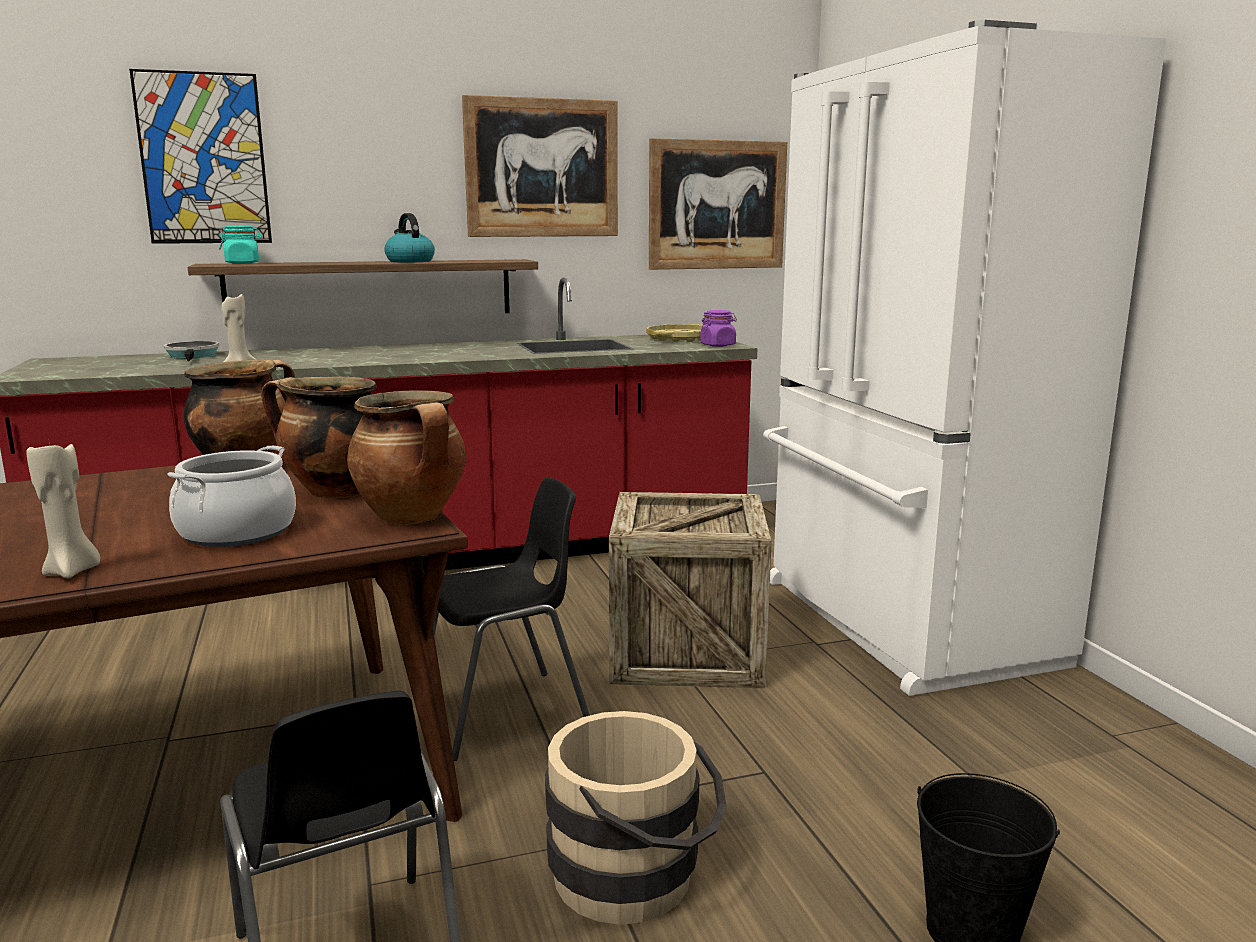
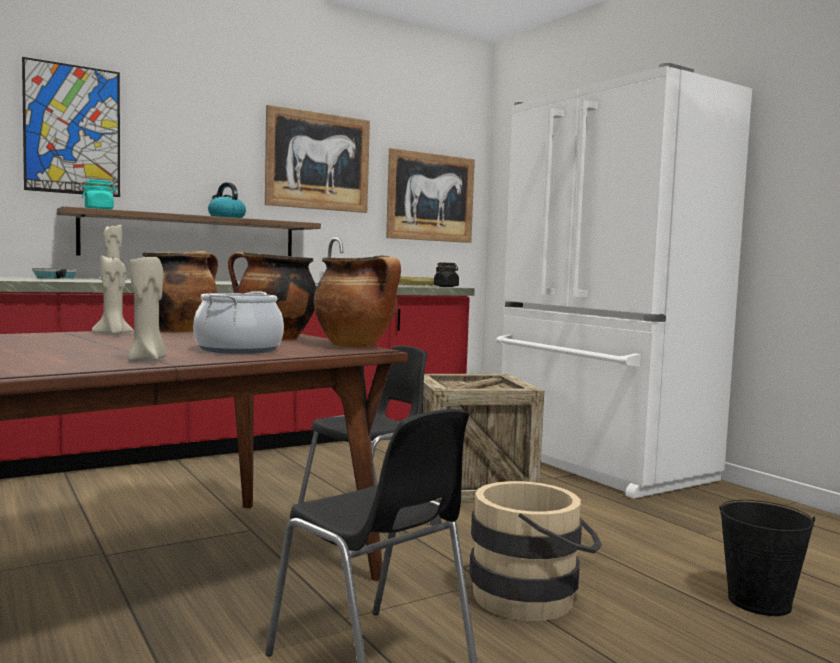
camera: 15 degrees left, 10 degrees down
purple jar [700,310,737,347] -> black jar [434,262,459,287]
none -> beige candle [92,255,134,335]

